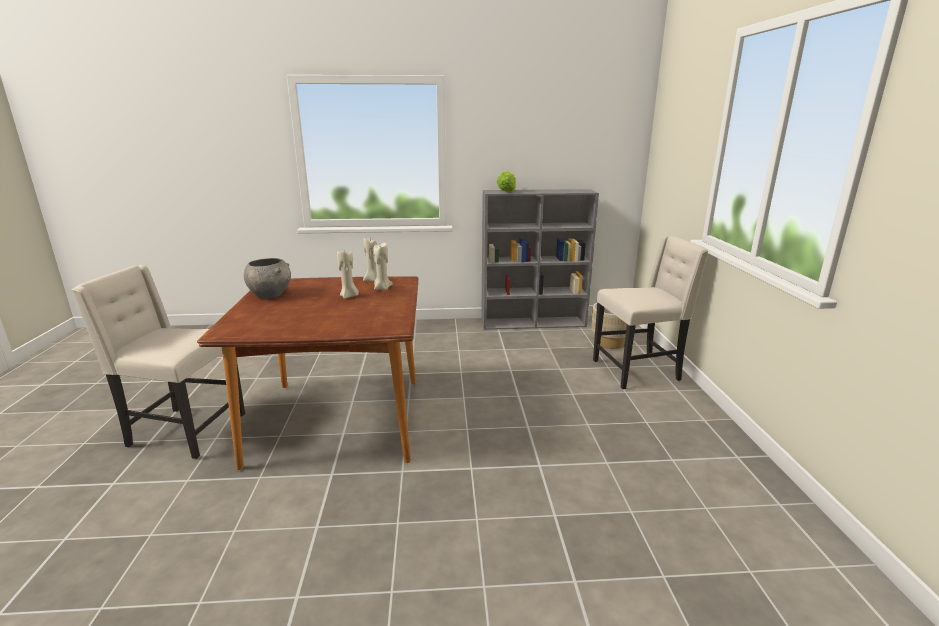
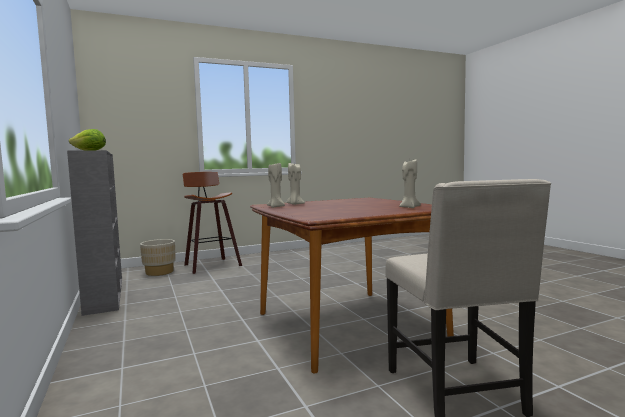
camera: 110 degrees left, 15 degrees down
grey bowl [244,258,291,299] -> none
beige candle [337,250,359,299] -> beige candle moved to [399,159,421,208]
beige chair [593,235,708,389] -> stool [183,172,242,274]

